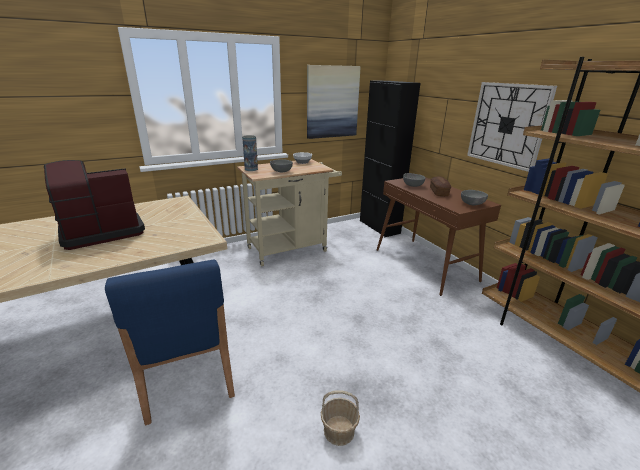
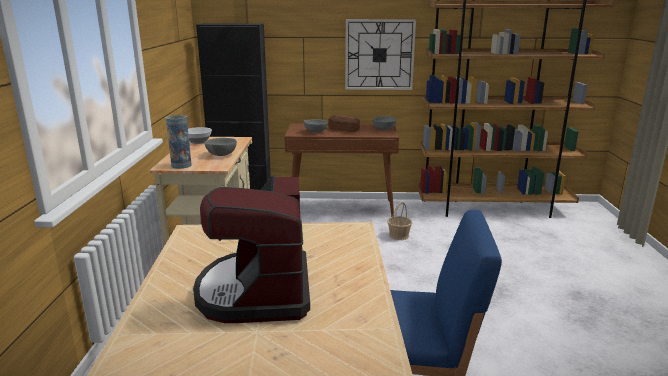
camera: 60 degrees left, 5 degrees down
picture [307,65,361,139] -> none
basket [321,390,360,446] -> basket moved to [387,202,412,240]

